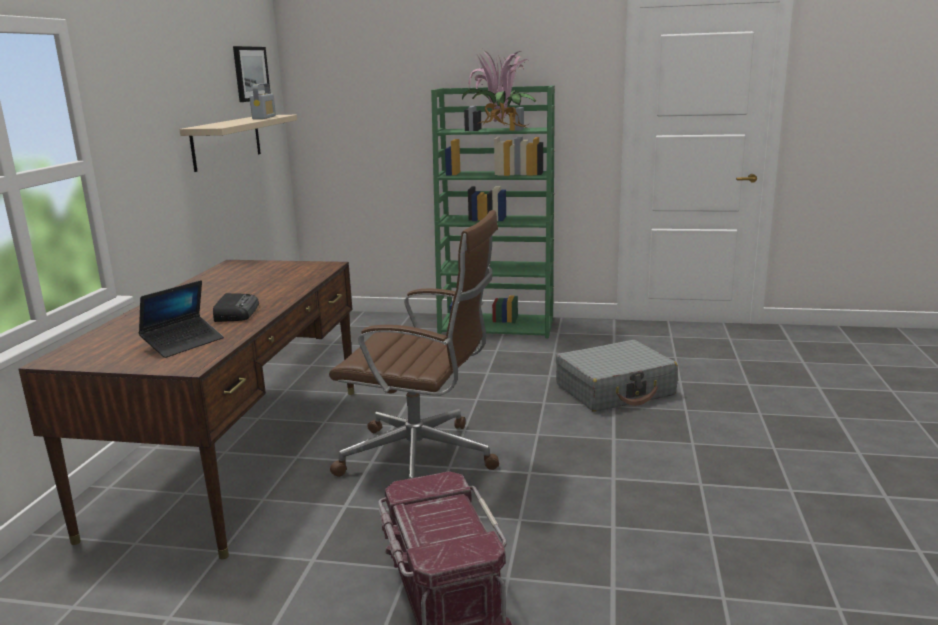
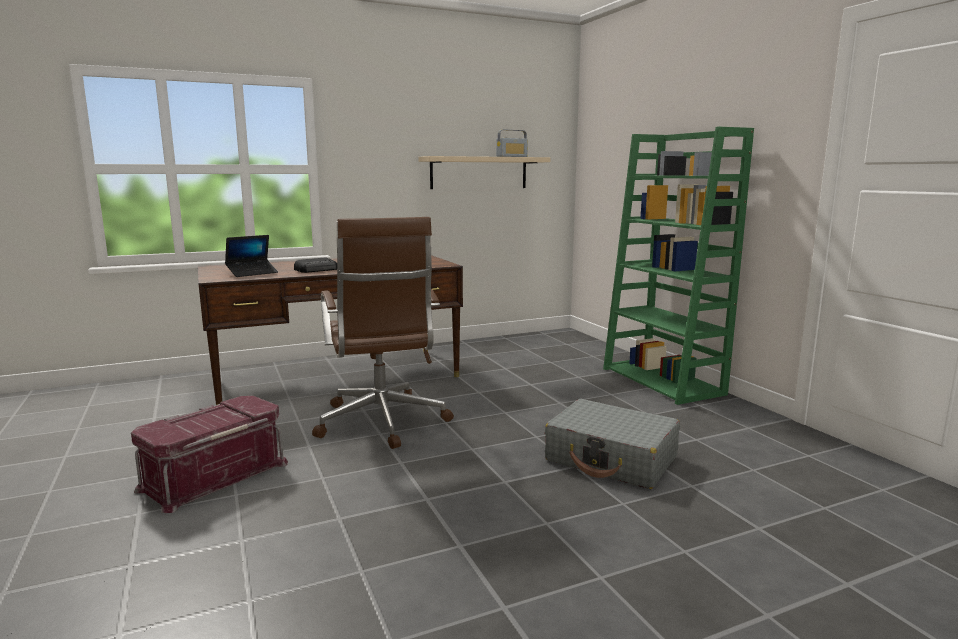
camera: 55 degrees right, 5 degrees down
laptop [138,280,224,358] -> laptop turned 45 degrees counterclockwise [225,235,278,277]
picture [233,46,271,102] -> none
potted plant [462,50,536,129] -> none

